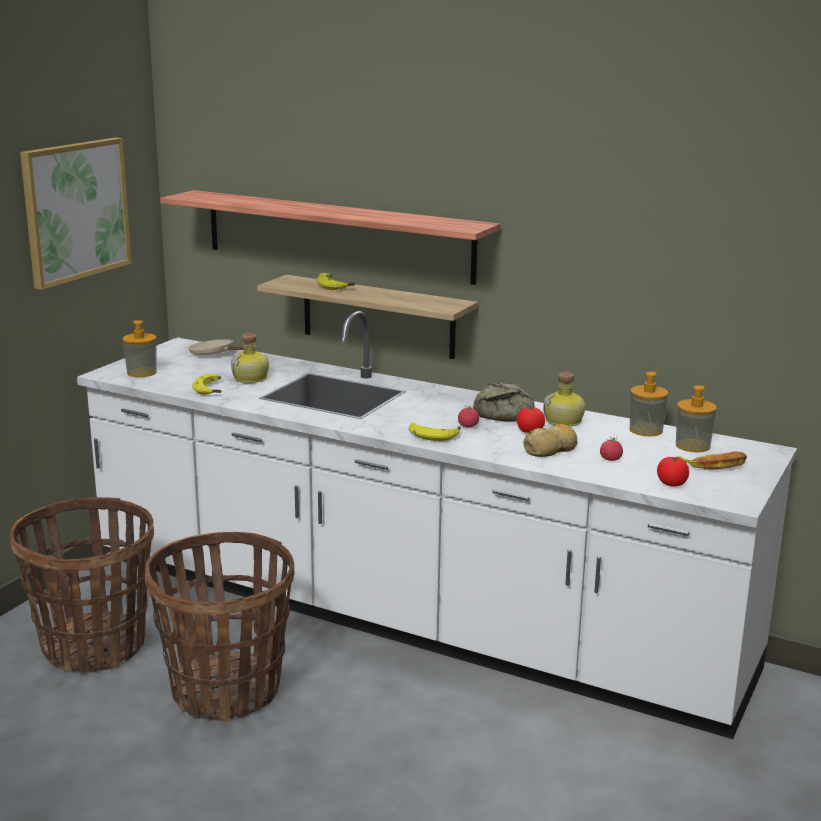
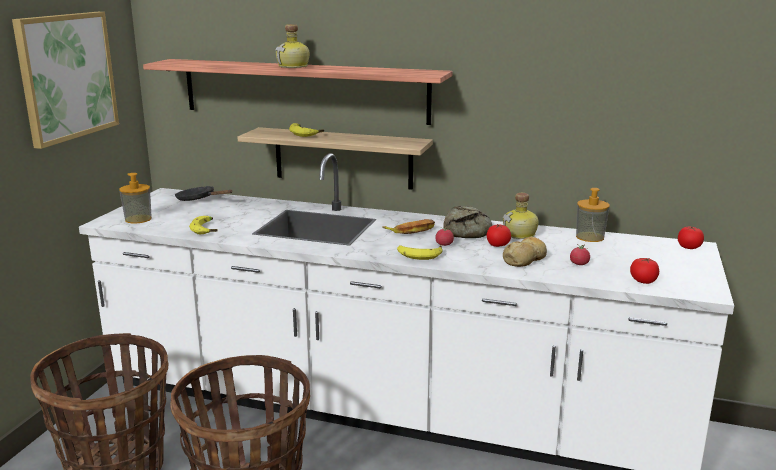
camera: 10 degrees left, 0 degrees up
beige frying pan [188,339,244,355] -> black frying pan [175,186,232,201]
bottle [231,333,269,383] -> bottle moved to [275,24,310,68]
soap dispenser [676,386,717,453] -> none
banana [676,451,747,470] -> banana moved to [382,219,435,234]
none -> tomato [678,227,704,249]

